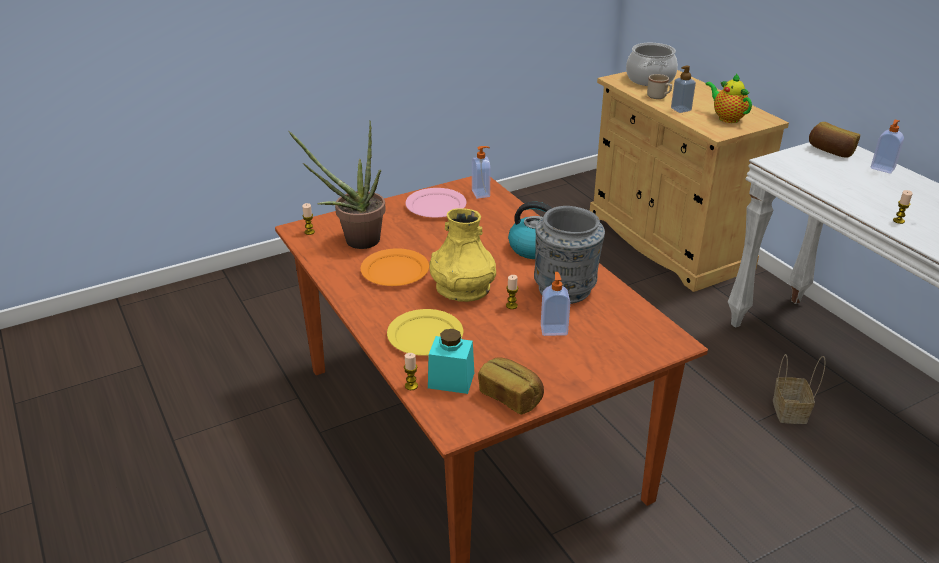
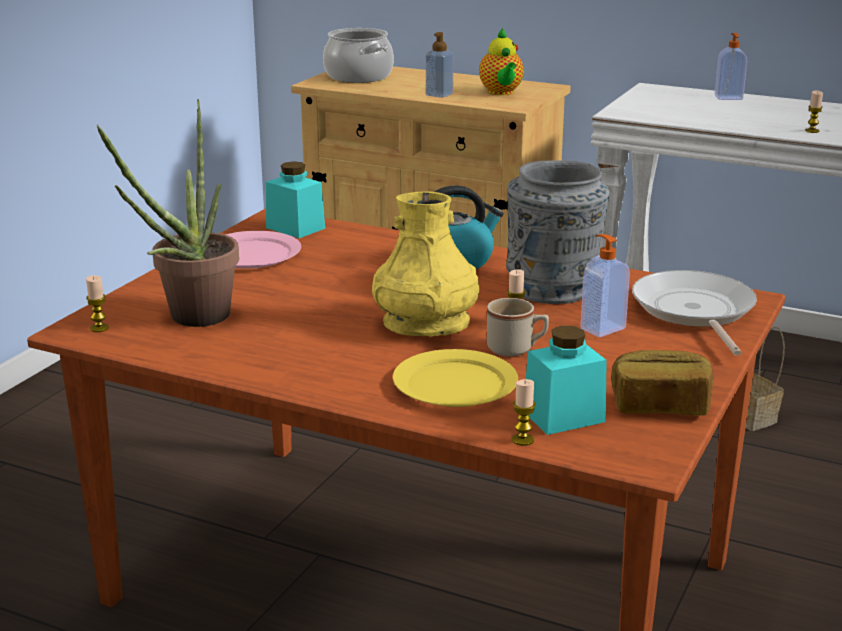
camera: 35 degrees left, 10 degrees down
orange plate [360,248,429,286] -> none
soap dispenser [472,146,491,199] -> turquoise jar [266,161,325,238]
beige mug [647,74,672,99] -> beige mug moved to [487,298,549,357]
teapot [705,73,752,123] -> teapot turned 120 degrees counterclockwise [479,28,524,95]
bread [809,122,860,158] -> none
none -> frying pan [632,270,757,355]

